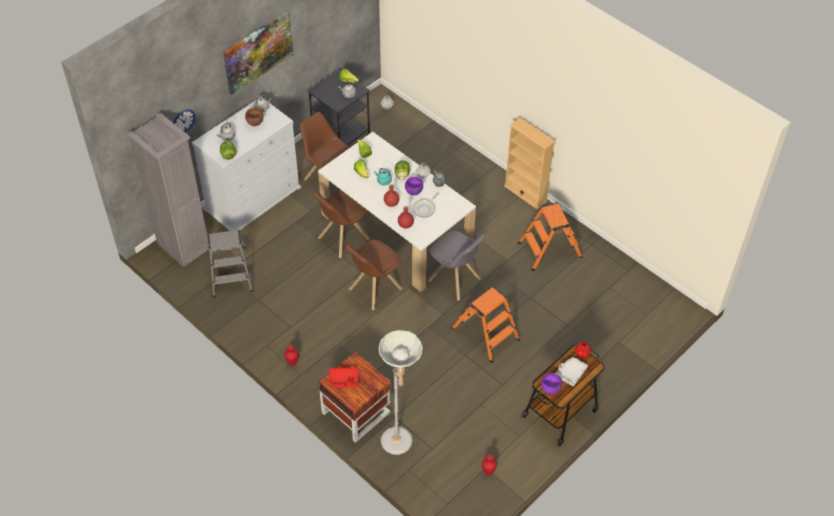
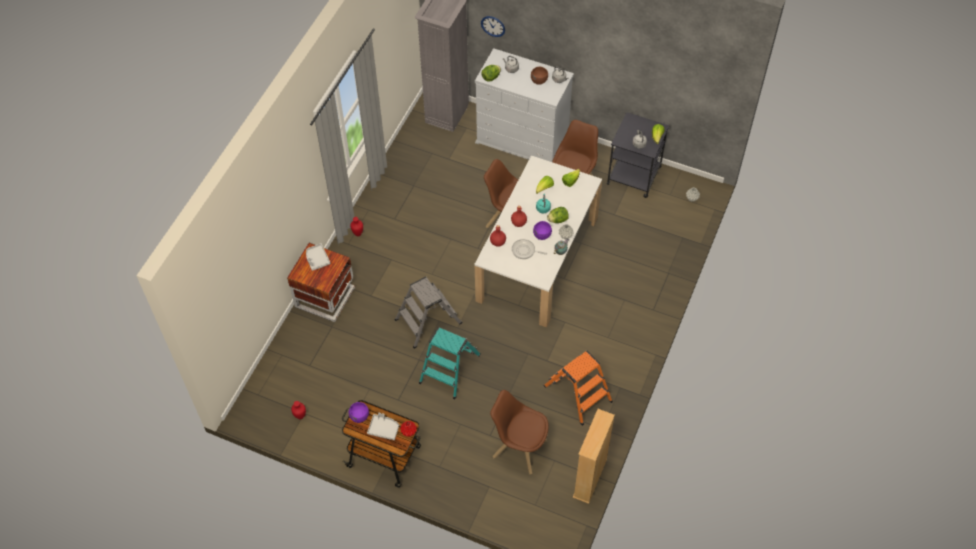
camera: 70 degrees right, 5 degrees up
grey step ladder [208,230,253,298] -> grey step ladder moved to [395,277,463,349]
picture [223,11,294,94] -> none
red tray [329,367,358,387] -> grey tray [306,243,331,271]
brown chair [345,240,402,310] -> brown chair moved to [490,390,549,474]
grey floor lamp [379,330,423,455] -> none
grey chair [428,231,485,301] -> none
orange step ladder [451,286,520,363] -> turquoise step ladder [419,327,481,400]
beige bookcase [504,118,555,209] -> beige bookcase moved to [573,409,615,504]

